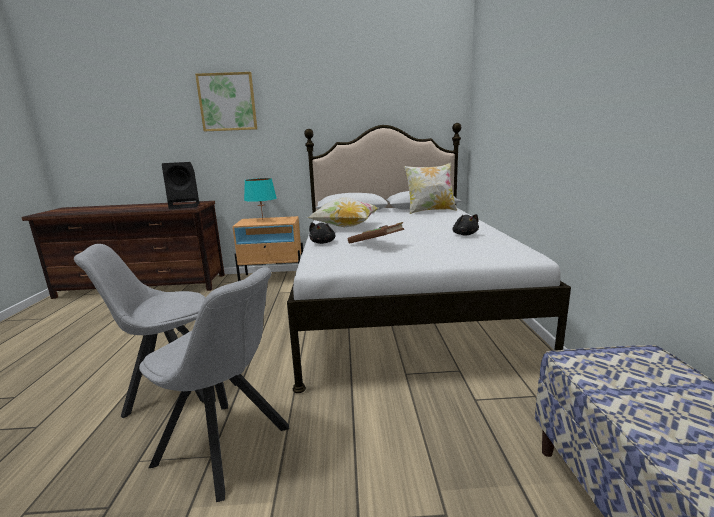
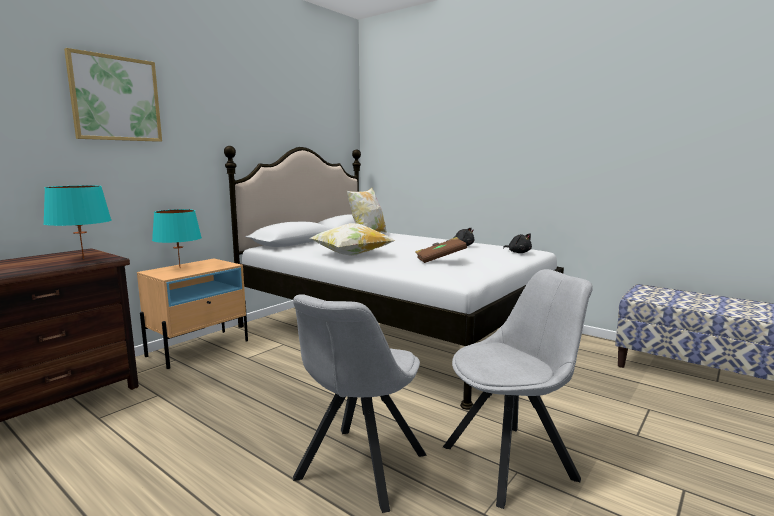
camera: 50 degrees left, 5 degrees down
black speaker [162,162,199,209] -> turquoise table lamp [43,185,112,259]
black plush toy [309,222,336,244] -> black plush toy moved to [503,234,532,253]

